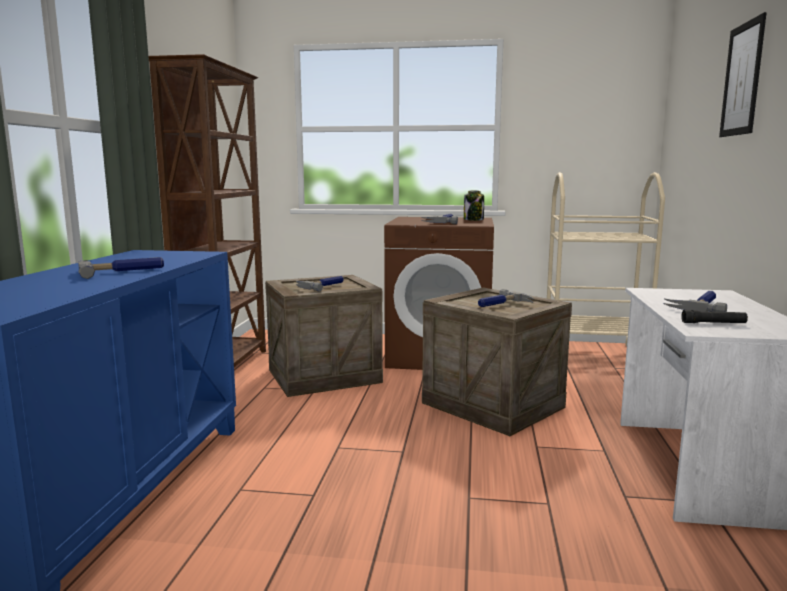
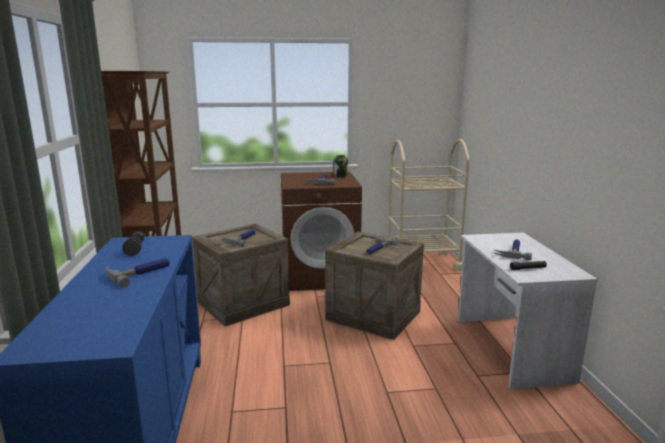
camera: 15 degrees left, 5 degrees up
picture [719,12,767,137] -> none
none -> flashlight [123,231,145,256]

